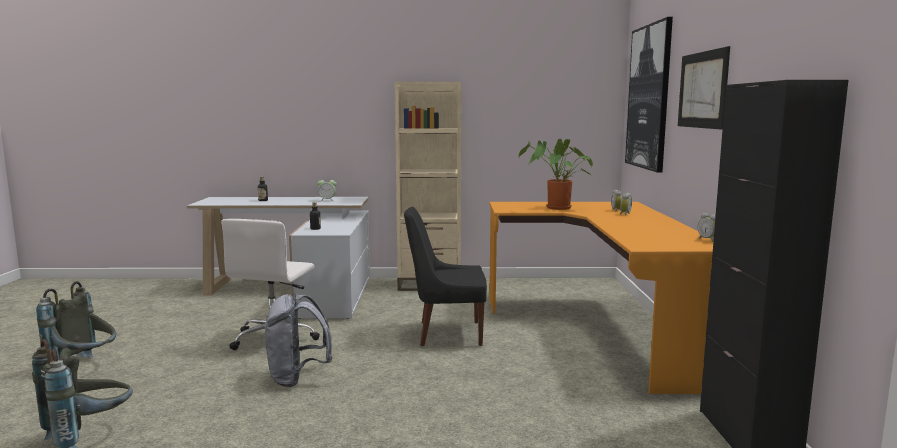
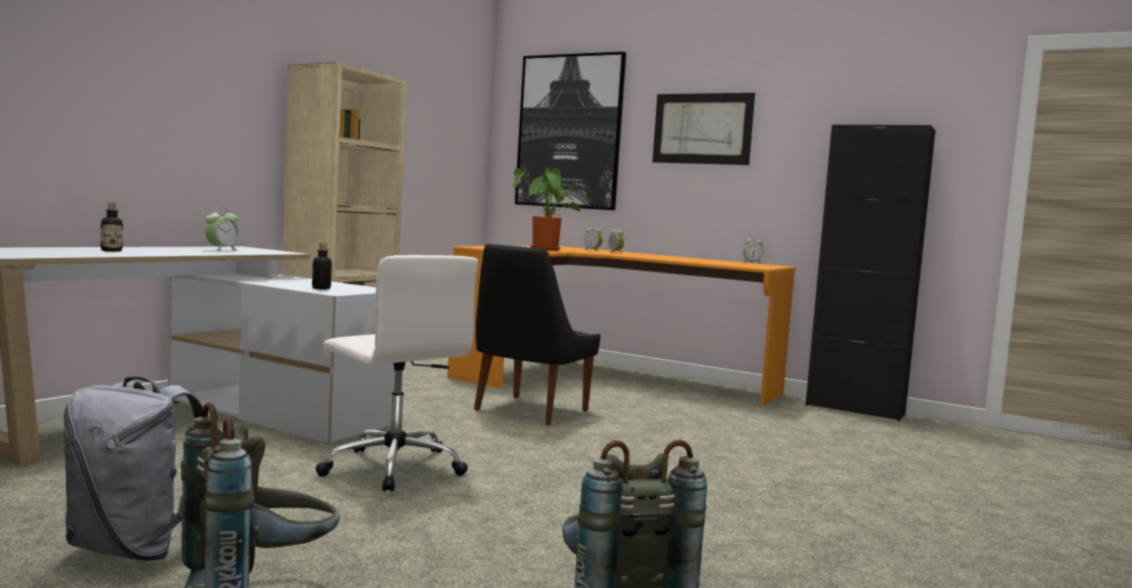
camera: 60 degrees left, 5 degrees down
grey backpack [264,293,332,387] -> grey backpack moved to [63,377,203,561]

